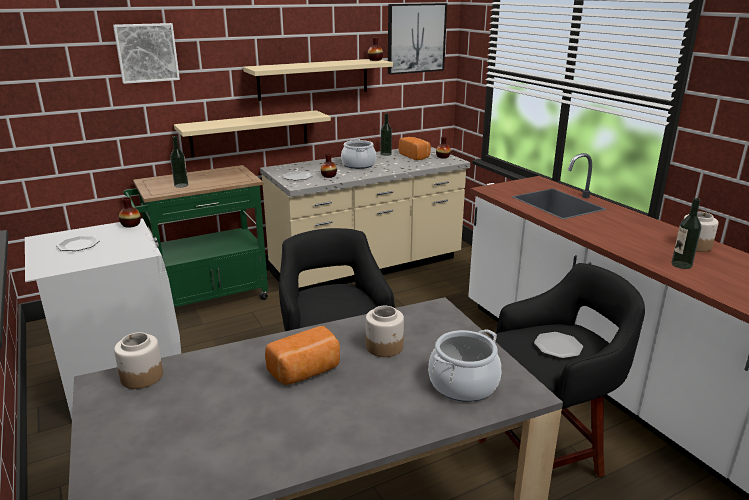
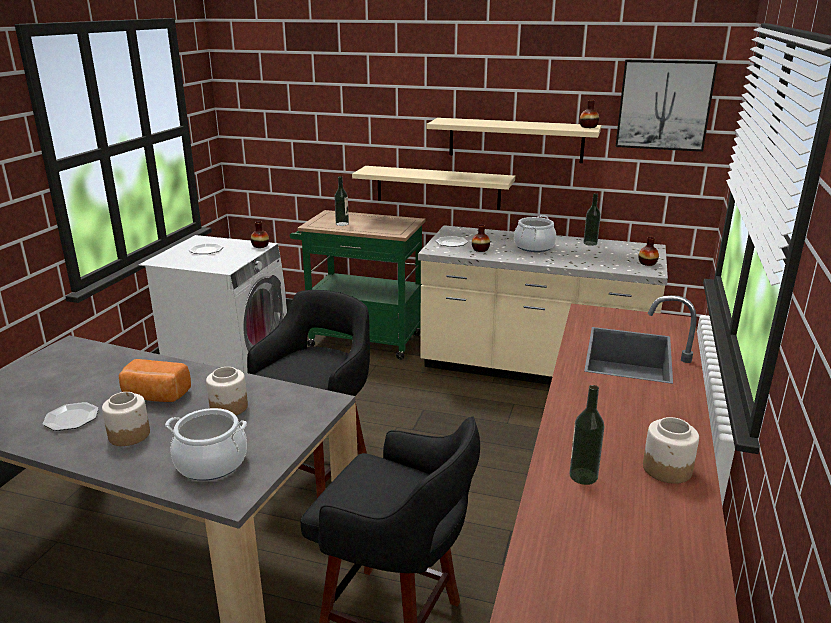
camera: 45 degrees right, 0 degrees up
picture [113,23,180,84] -> none
jar [114,332,163,389] -> jar moved to [102,392,150,446]
bread [399,137,431,160] -> none
plate [534,332,583,358] -> plate moved to [43,402,99,431]

